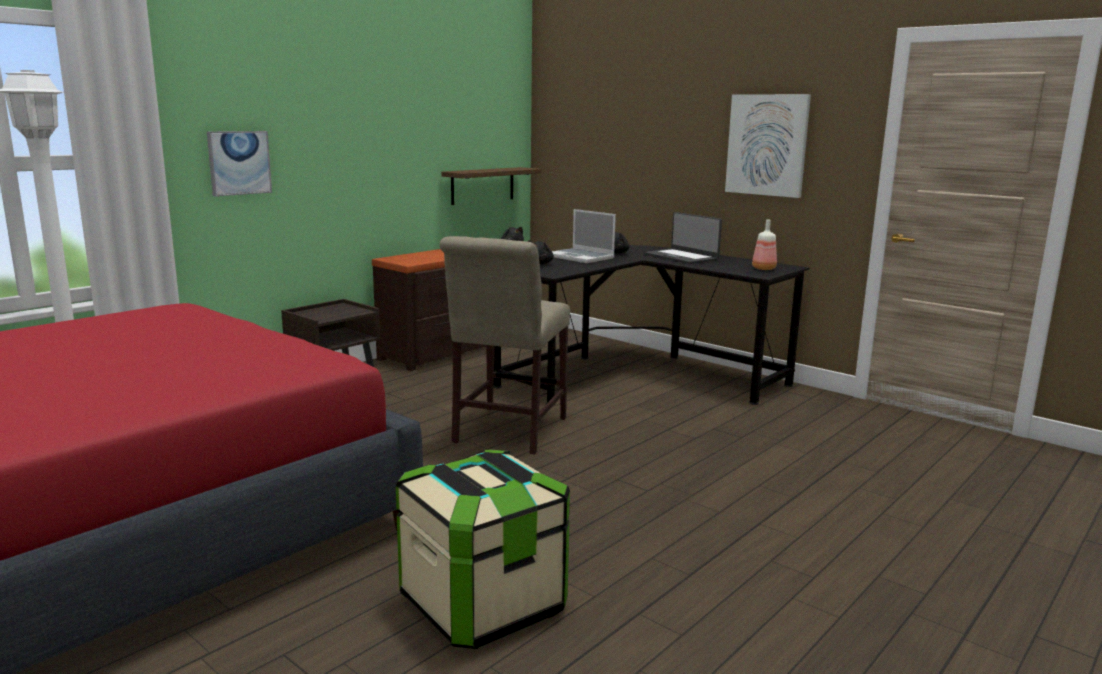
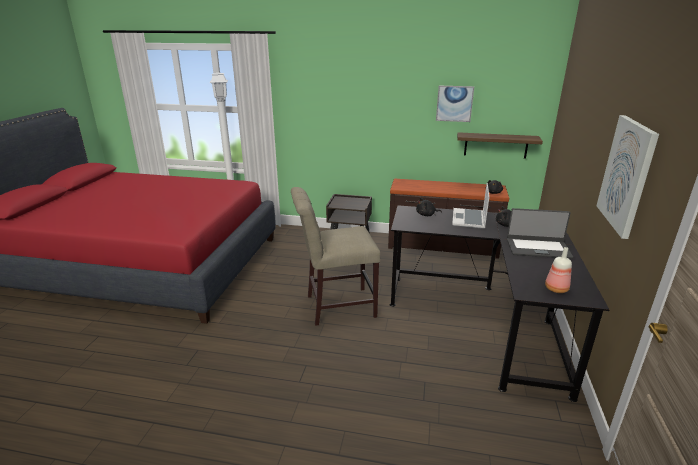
camera: 60 degrees right, 10 degrees up
picture [207,131,272,196] -> picture moved to [436,86,474,122]
storage box [396,450,570,649] -> none
laptop [644,212,722,264] -> laptop turned 105 degrees counterclockwise [507,208,573,259]

